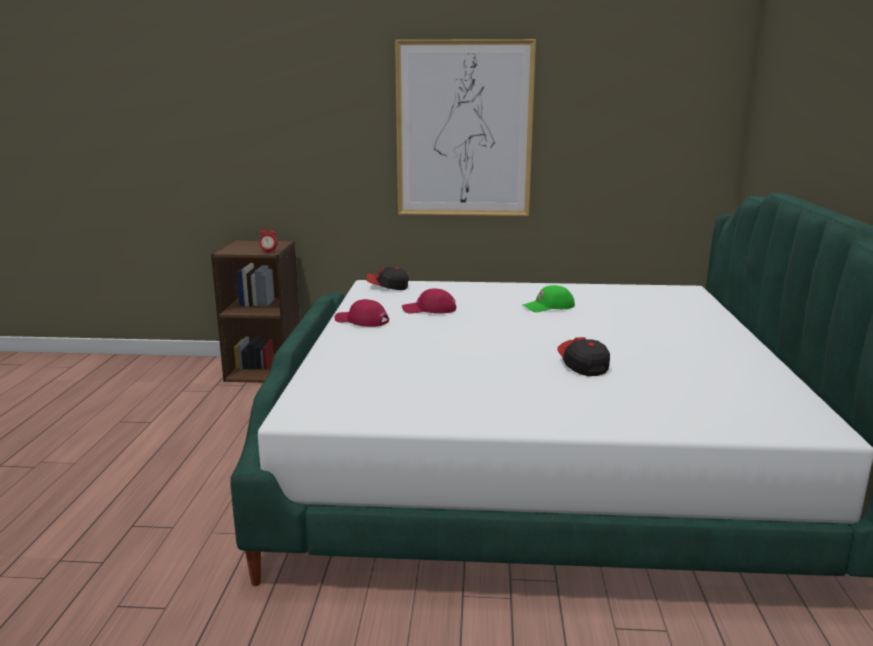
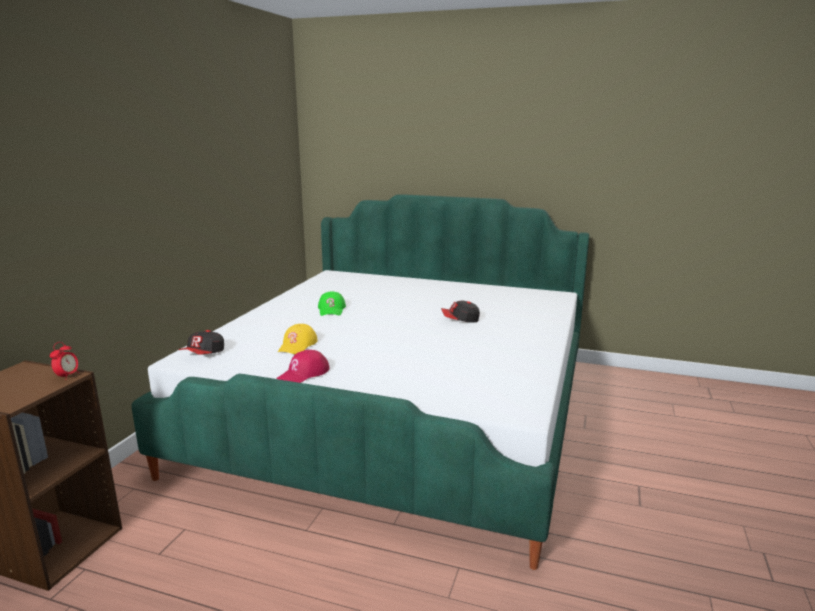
camera: 75 degrees left, 0 degrees up
picture [395,39,536,216] -> none
red cap [402,288,456,314] -> yellow cap [278,324,318,354]

